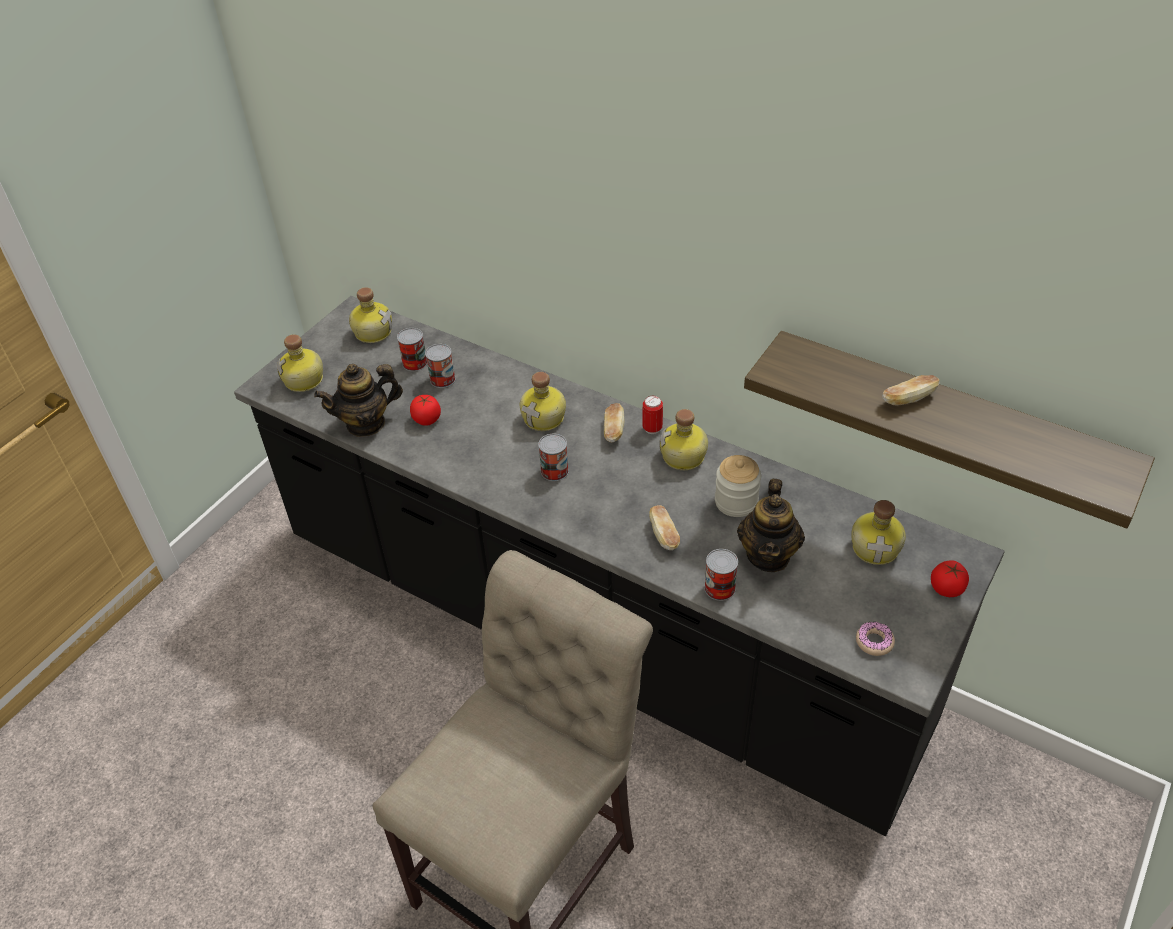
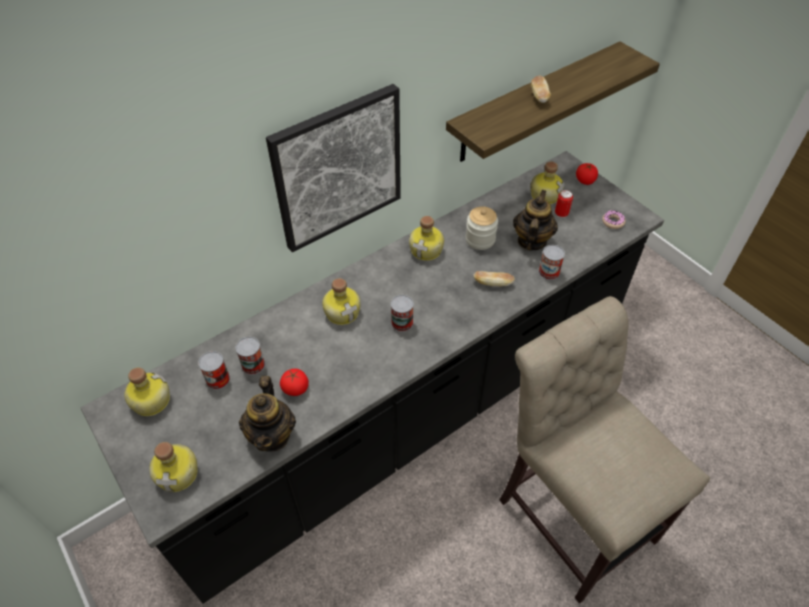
camera: 70 degrees left, 5 degrees up
bread [604,403,624,442] -> none
can [643,396,663,434] -> can moved to [555,190,573,218]
teapot [737,479,805,572] -> teapot turned 105 degrees counterclockwise [513,190,558,250]
none -> picture [266,84,401,252]

